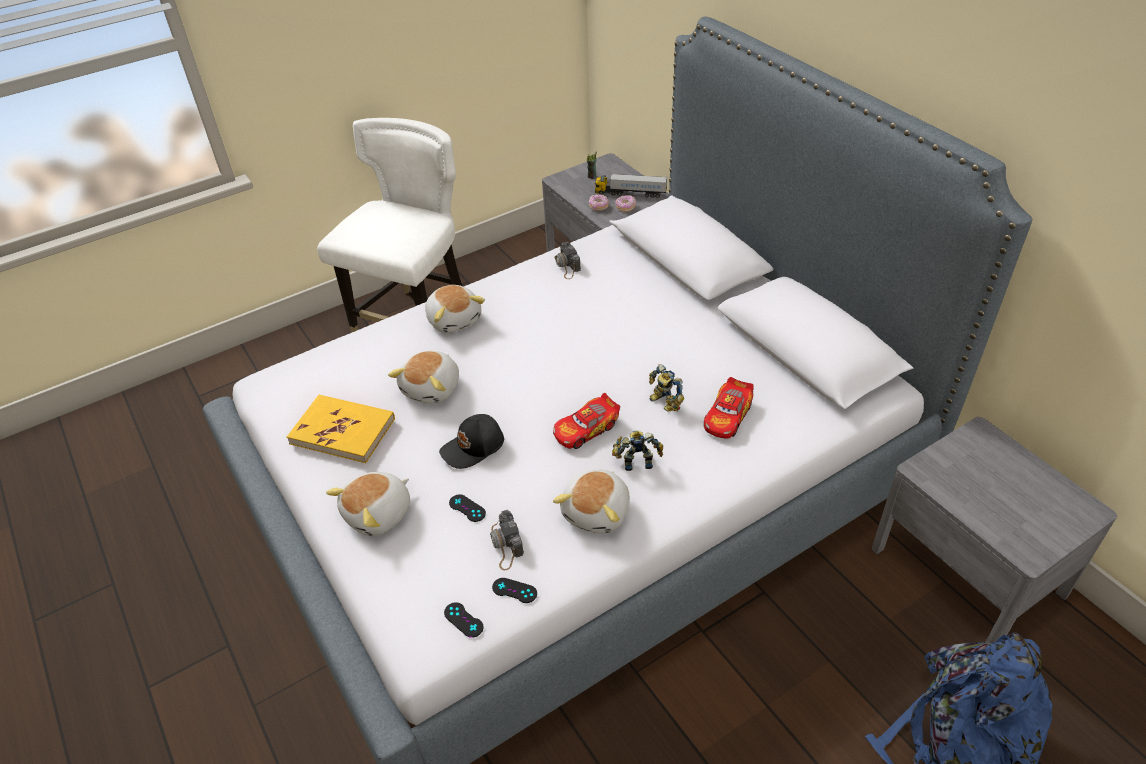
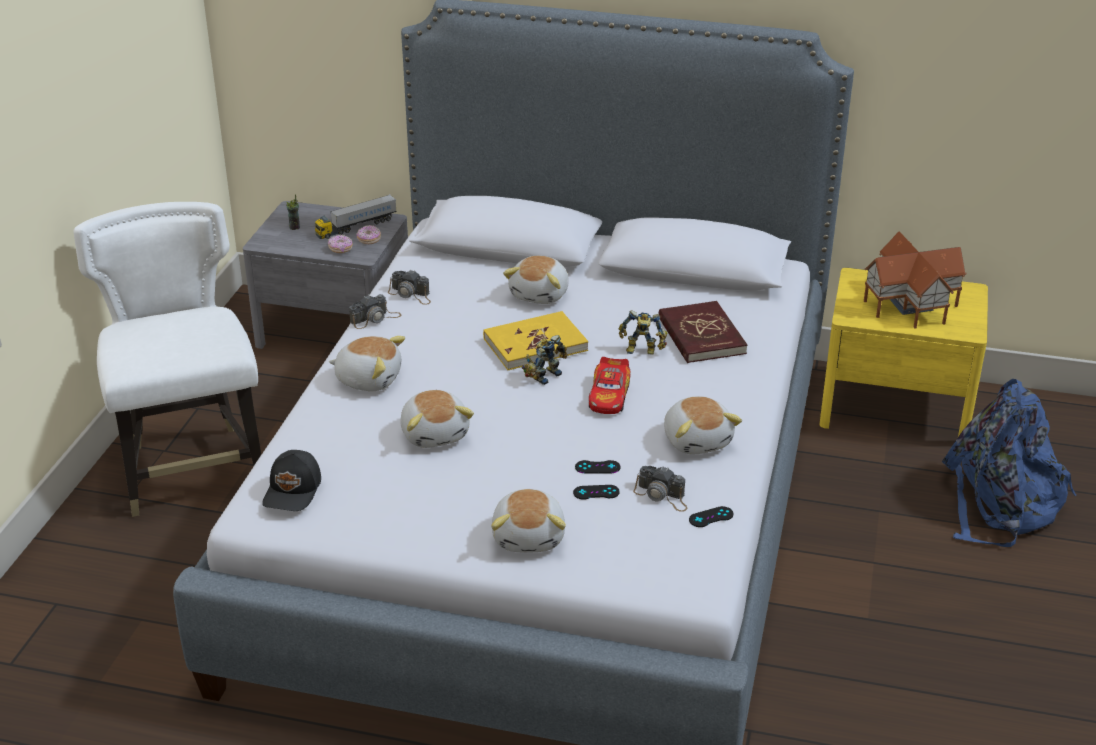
camera: 45 degrees left, 10 degrees down
yellow book [287,395,395,463] -> yellow book moved to [483,311,588,370]
black cap [439,414,504,469] -> black cap moved to [262,450,321,511]
black game controller [444,602,483,638] -> black game controller moved to [575,460,621,473]
toy robot [612,431,663,471] -> toy robot moved to [522,335,567,385]
toy car [704,377,754,439] -> red book [659,301,748,363]
grey nightstand [872,417,1117,643] -> yellow nightstand [820,268,988,437]
none -> camera [349,294,402,329]
none -> plush toy [503,256,569,304]
none -> toy house [864,232,967,329]

